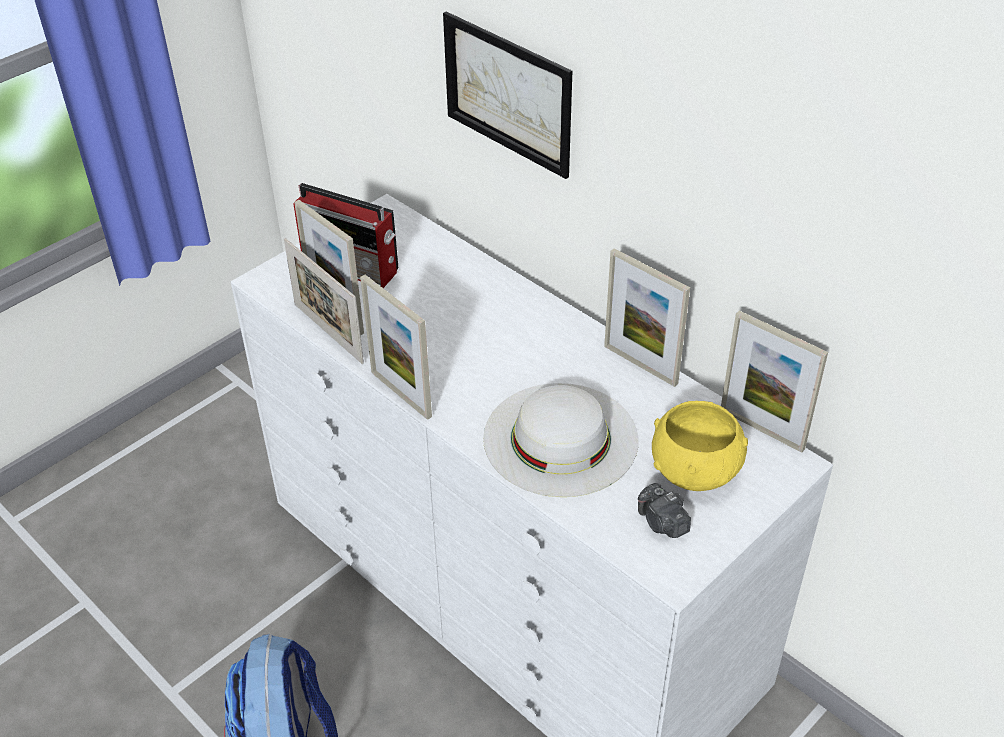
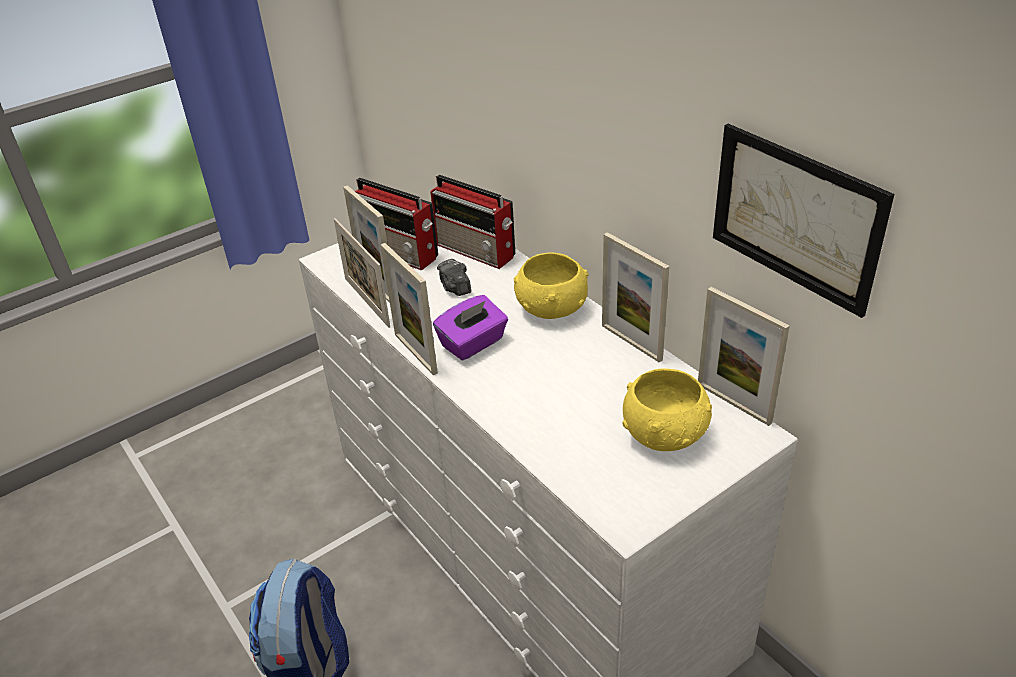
camera: 10 degrees right, 5 degrees down
picture [443,11,572,179] -> picture moved to [713,124,894,318]
white hat [483,383,638,497] -> none
camera [638,483,691,538] -> camera moved to [437,259,471,296]
none -> radio [430,175,515,269]
none -> purple tissue box [433,295,508,361]
none -> yellow bowl [514,252,589,319]

